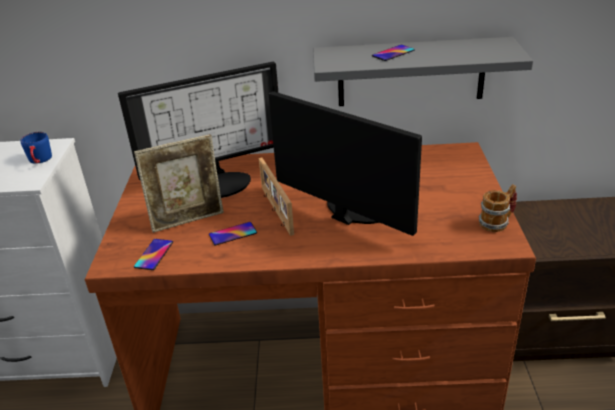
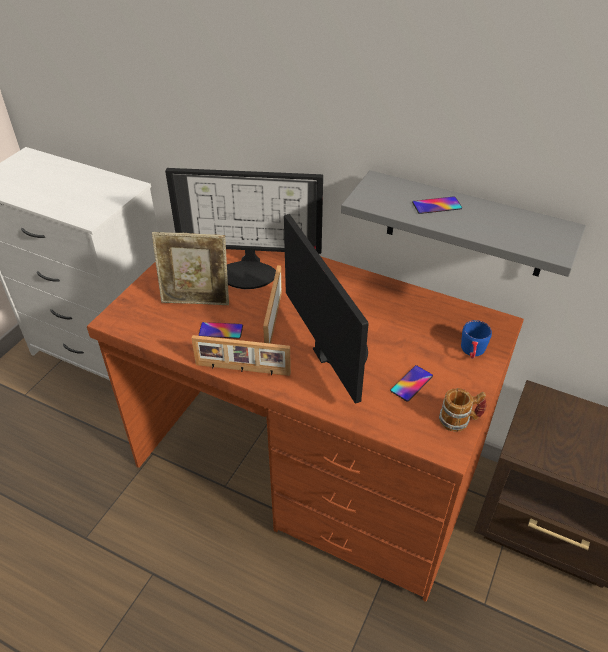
camera: 25 degrees right, 10 degrees up
blue mug [20,132,52,164] -> blue mug moved to [461,320,492,359]
phone [134,239,173,270] -> phone moved to [390,365,433,402]
none -> picture frame [191,335,291,376]

